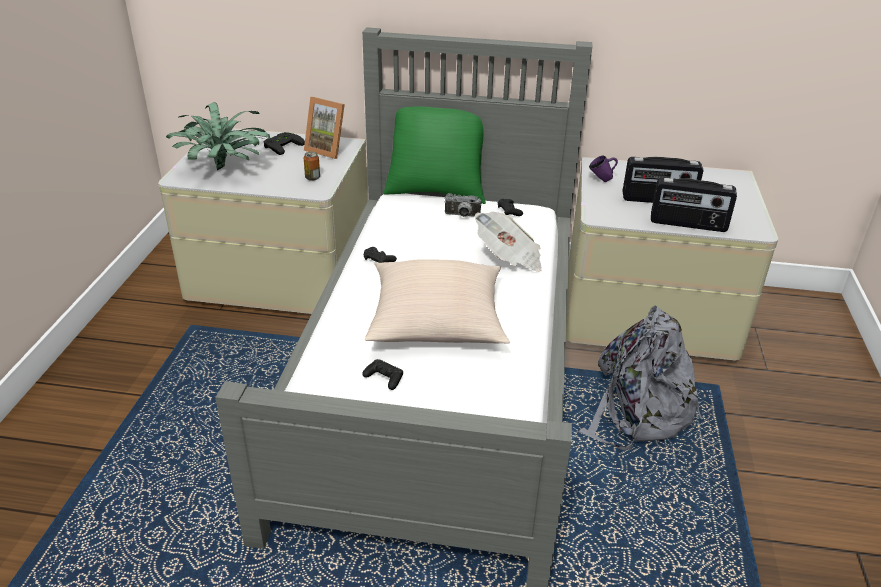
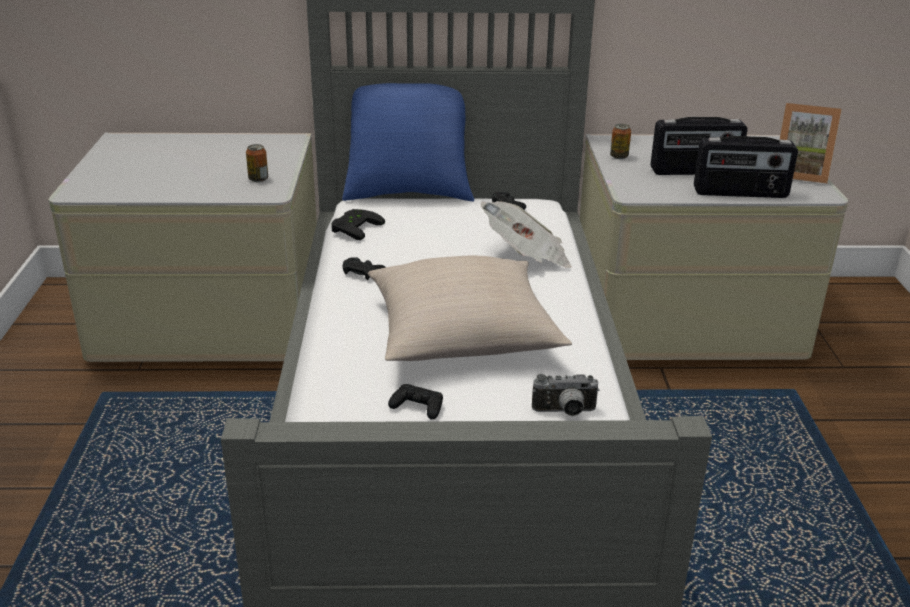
camera: 10 degrees left, 5 degrees down
potted plant [166,102,271,170] -> none
black game controller [263,132,305,155] -> black game controller moved to [331,209,385,240]
picture frame [304,97,345,159] -> picture frame moved to [780,103,842,184]
green pillow [384,107,486,204] -> blue pillow [342,83,474,202]
camera [444,193,481,217] -> camera moved to [532,374,600,416]
grey backpack [579,305,702,450] -> none
purple mug [589,156,618,182] -> can [610,124,631,159]

